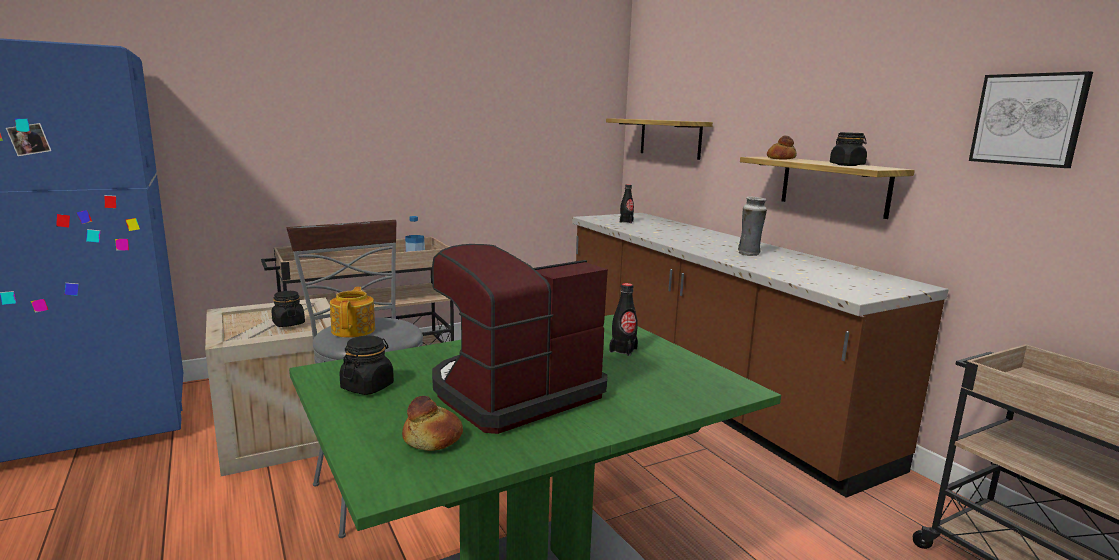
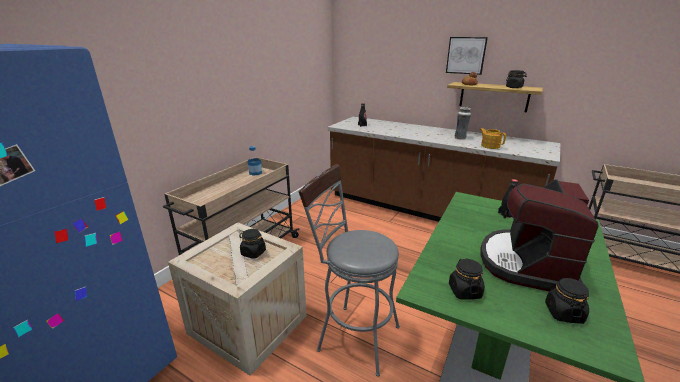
camera: 30 degrees left, 10 degrees up
teapot [330,287,375,338] -> teapot moved to [480,128,506,149]
bread [402,396,463,451] -> black jar [545,277,589,324]
shelf [606,118,713,160] -> none
picture [969,71,1093,168] -> picture moved to [446,37,488,75]

